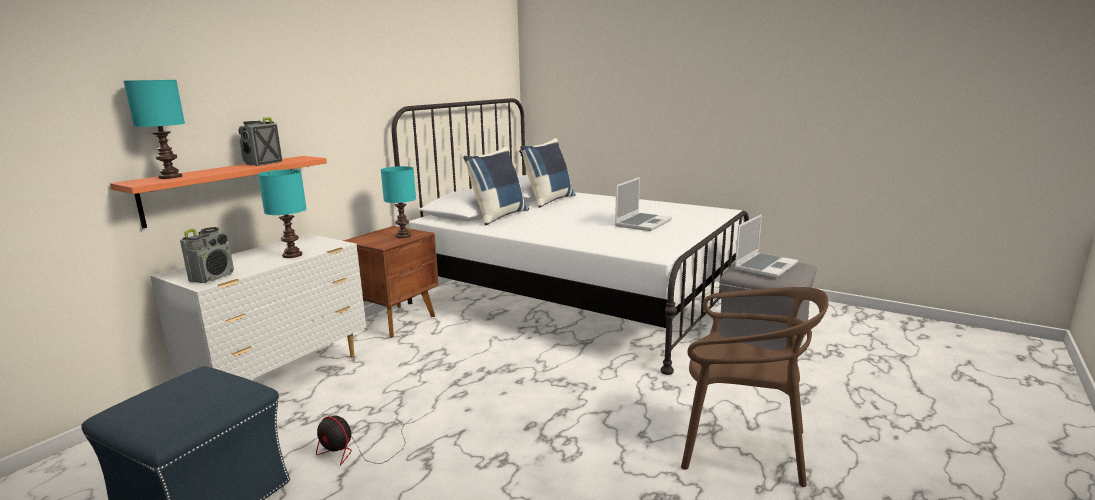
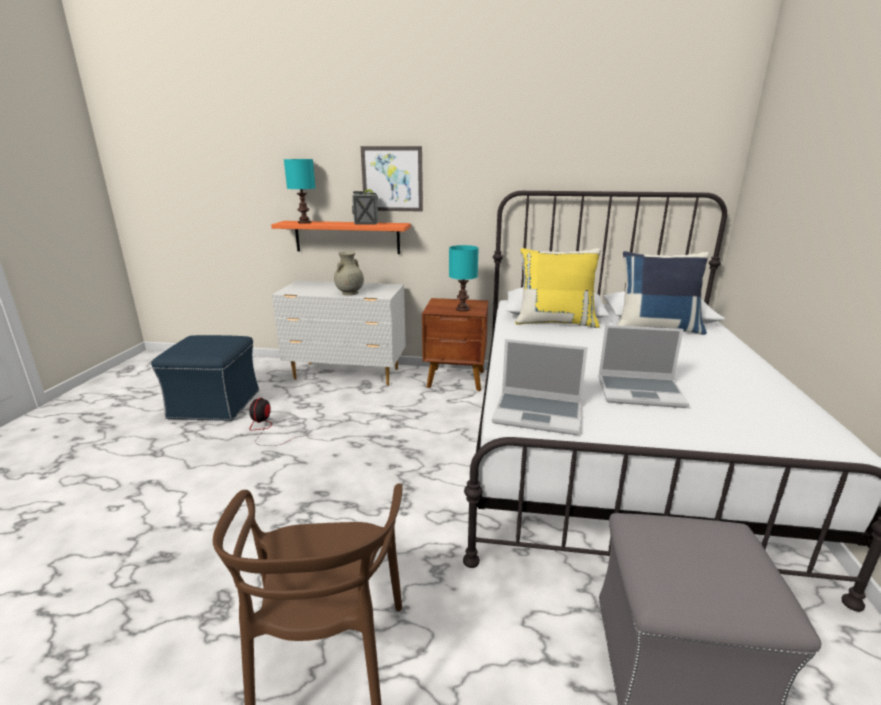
camera: 65 degrees right, 5 degrees up
radio [180,227,234,283] -> none
turquoise table lamp [258,169,307,258] -> beige vase [334,252,364,295]
blue pillow [463,147,529,225] -> yellow pillow [515,248,601,328]
laptop [734,214,798,278] -> laptop moved to [492,339,588,435]
none -> picture [361,146,423,212]

